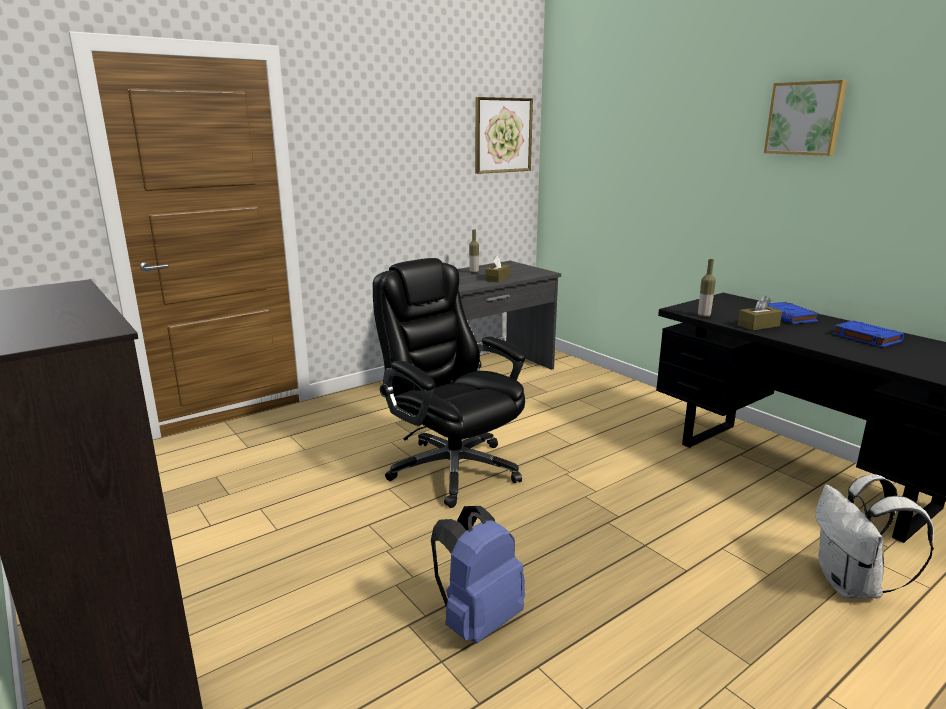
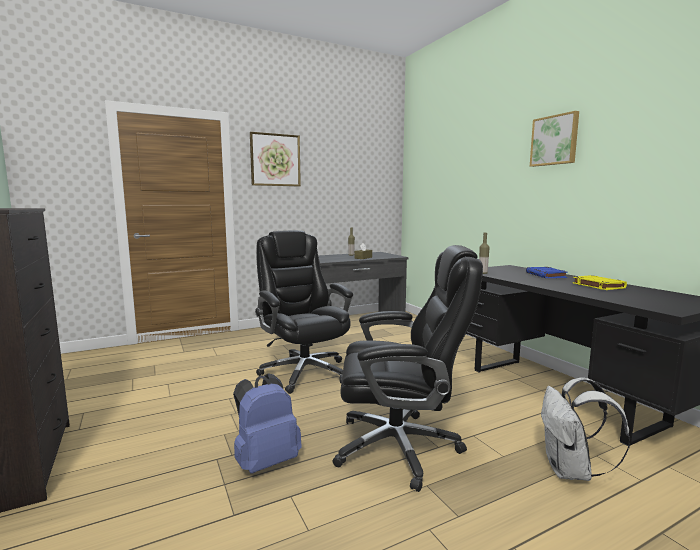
camera: 10 degrees right, 10 degrees down
picture [475,97,533,174] -> picture moved to [250,132,301,186]
brown tissue box [738,295,782,331] -> none
blue book [833,320,904,347] -> yellow book [573,275,627,290]
none -> black office chair [332,245,483,492]

